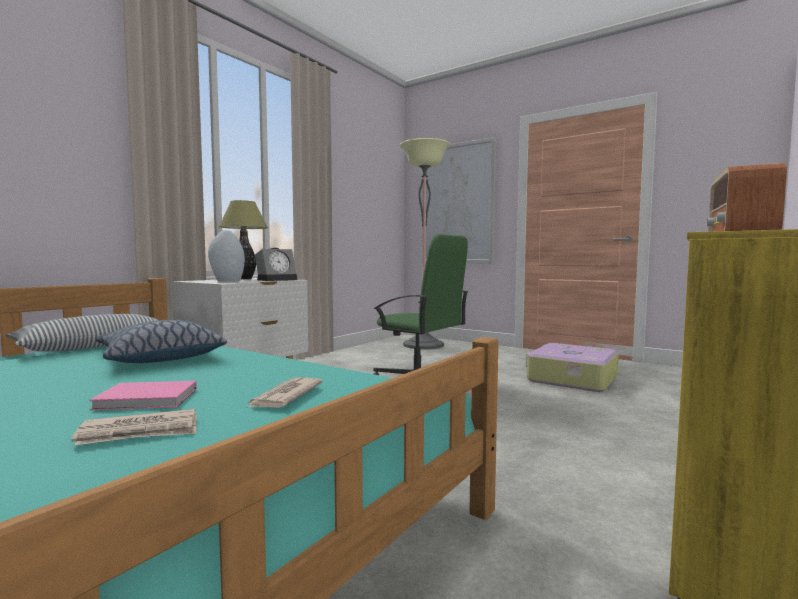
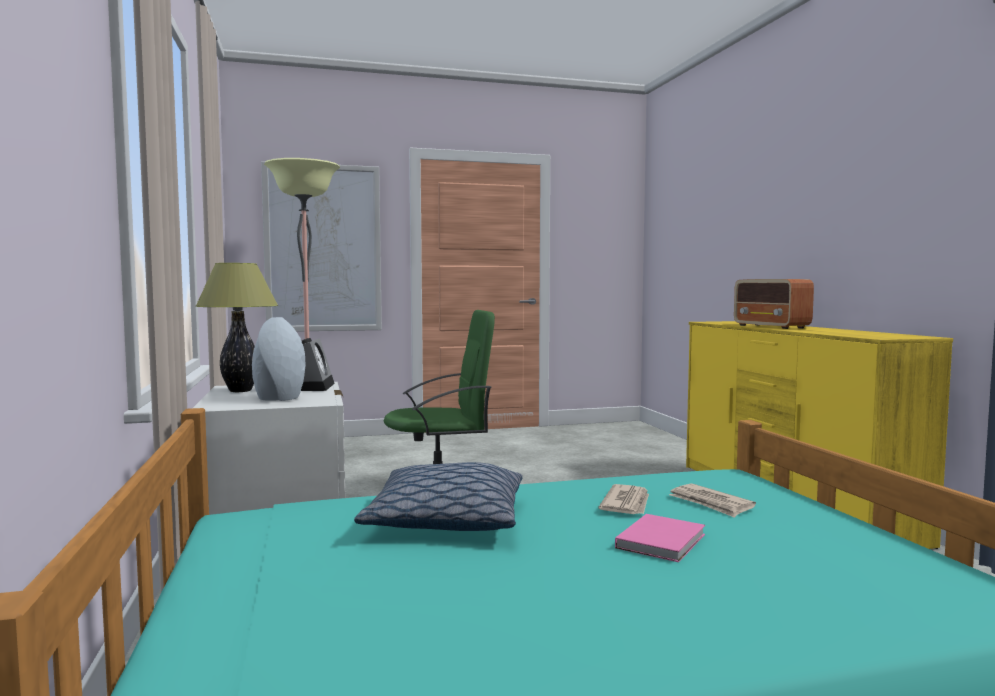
camera: 50 degrees left, 0 degrees up
pillow [6,314,159,351] -> none
newspaper [71,409,197,445] -> newspaper moved to [599,484,649,514]
suitcase [526,343,619,392] -> none

